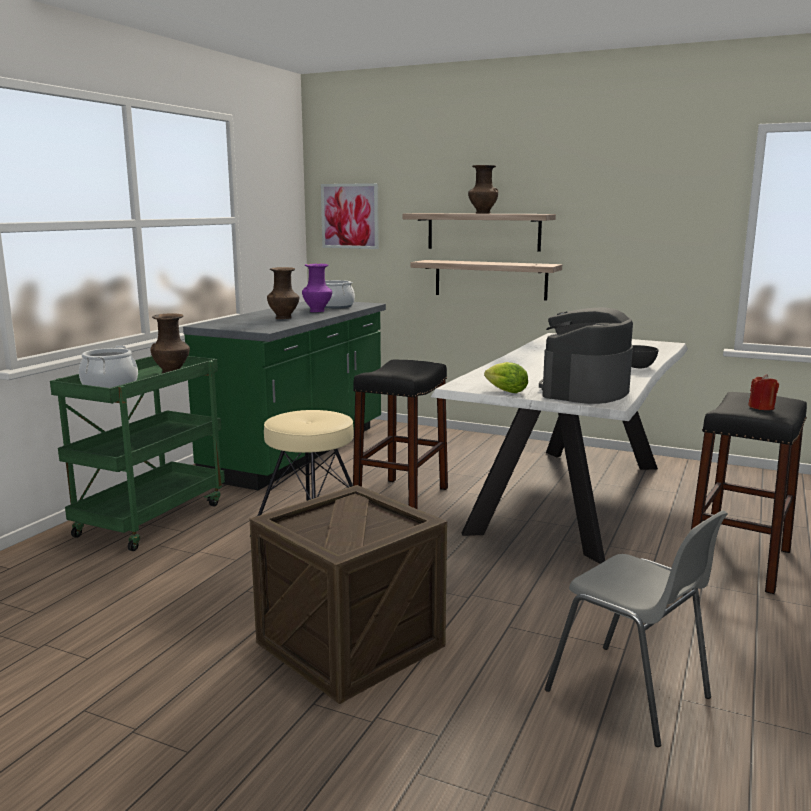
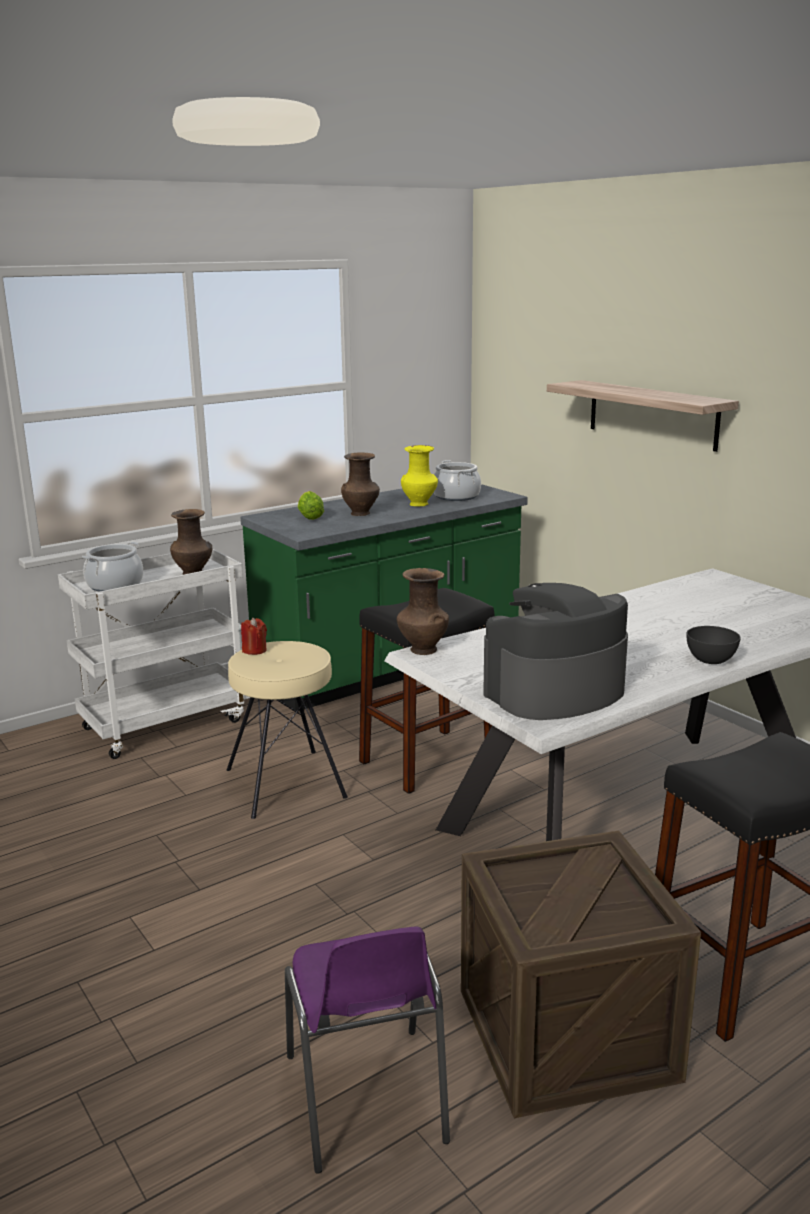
camera: 30 degrees right, 5 degrees up
green cart [50,356,225,551] -> white cart [58,548,250,759]
crate [250,485,447,704] -> crate moved to [461,831,701,1118]
purple vase [302,263,332,312] -> yellow vase [401,445,438,506]
picture [321,183,379,249] -> none
shelf [411,260,562,301] -> none
brown vase [468,165,498,214] -> brown vase moved to [397,568,449,655]
lettuce [484,362,528,393] -> lettuce moved to [298,491,324,520]
grey chair [545,511,728,747] -> purple chair [285,926,450,1174]
red candle [749,374,779,410] -> red candle moved to [241,618,267,655]

